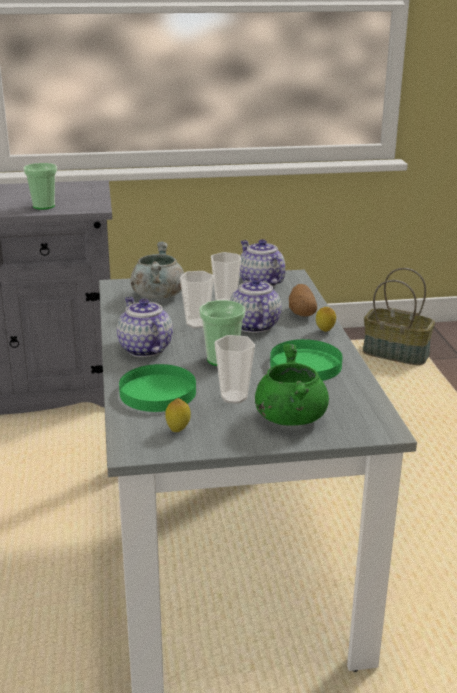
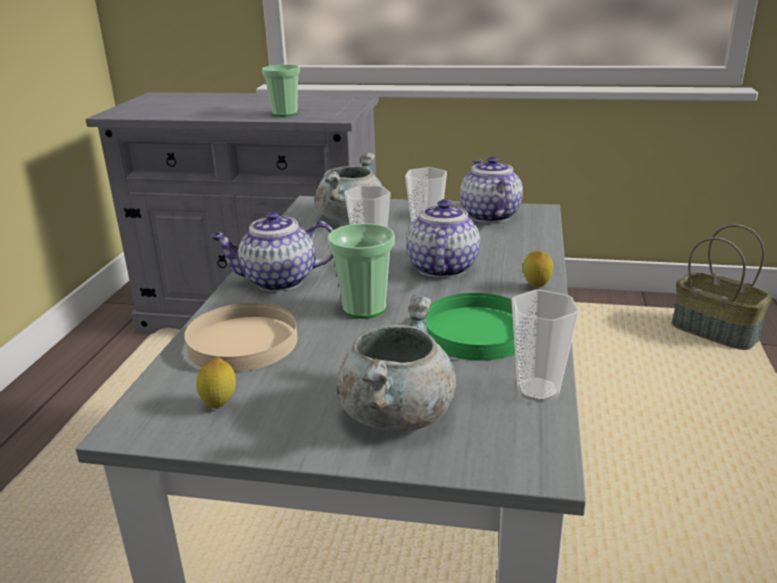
camera: 20 degrees right, 0 degrees up
teapot [117,297,173,357] -> teapot turned 90 degrees counterclockwise [210,211,333,292]
green plate [119,364,196,412] -> beige plate [184,303,298,372]
cup [214,335,255,404] -> cup moved to [512,289,579,402]
green cooking pot [255,344,329,426] -> grey cooking pot [337,295,456,431]
potato [289,284,317,317] -> none

